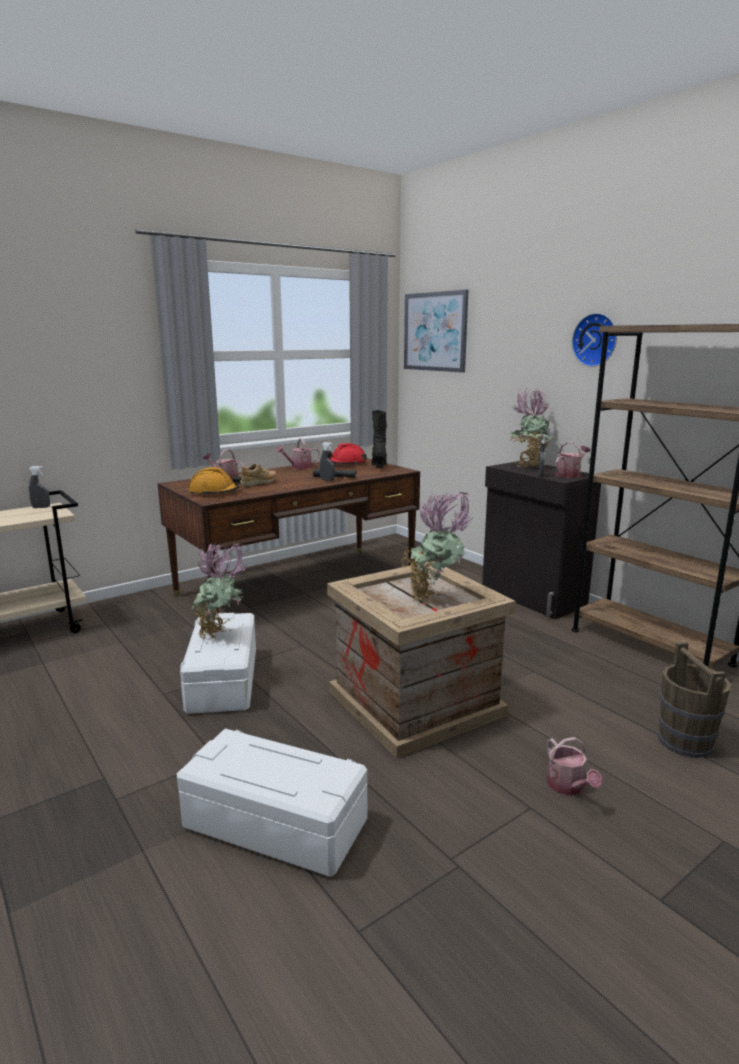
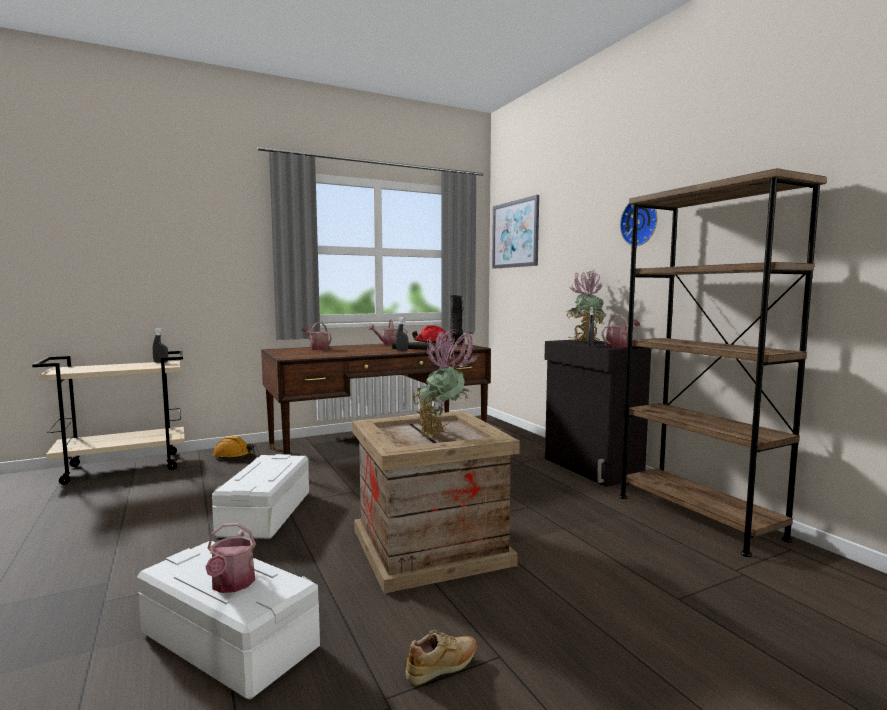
camera: 10 degrees right, 10 degrees down
orange hard hat [189,467,241,496] -> orange hard hat moved to [213,436,255,460]
potted plant [192,542,247,640] -> none
beige shoe [241,463,277,487] -> beige shoe moved to [406,630,477,685]
watering can [547,737,602,796] -> watering can moved to [205,523,256,593]
brown bucket [658,642,731,758] -> none

